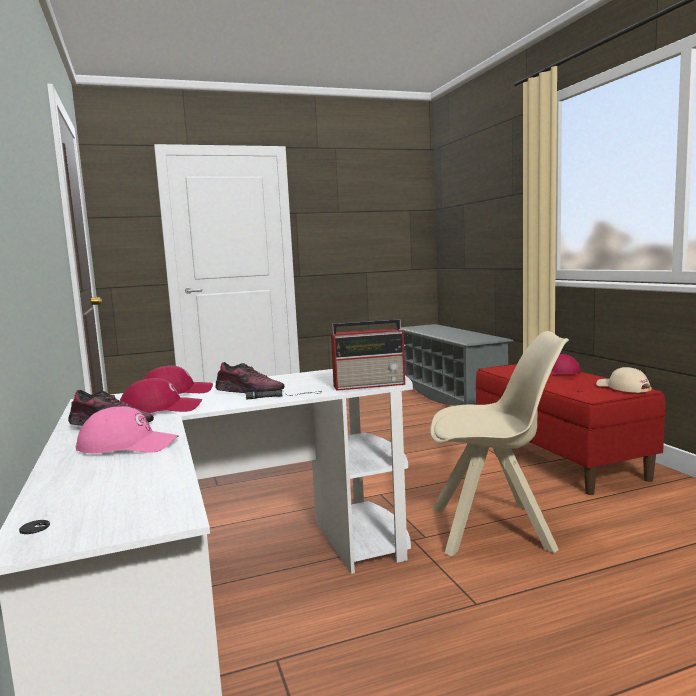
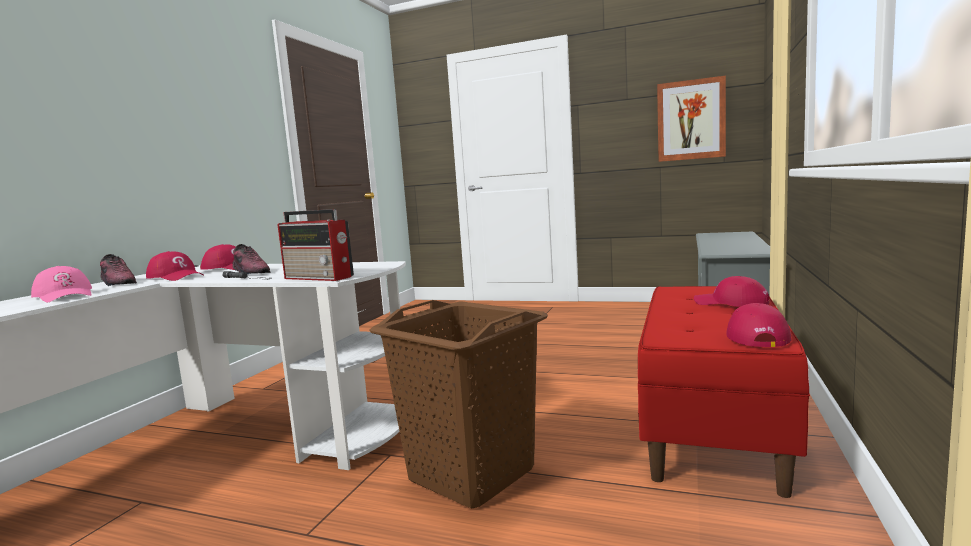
camera: 40 degrees right, 0 degrees up
beige chair [430,331,569,556] -> brown laundry basket [370,300,548,509]
beige cap [596,367,652,393] -> red cap [726,303,791,347]
none -> picture [657,76,726,162]

